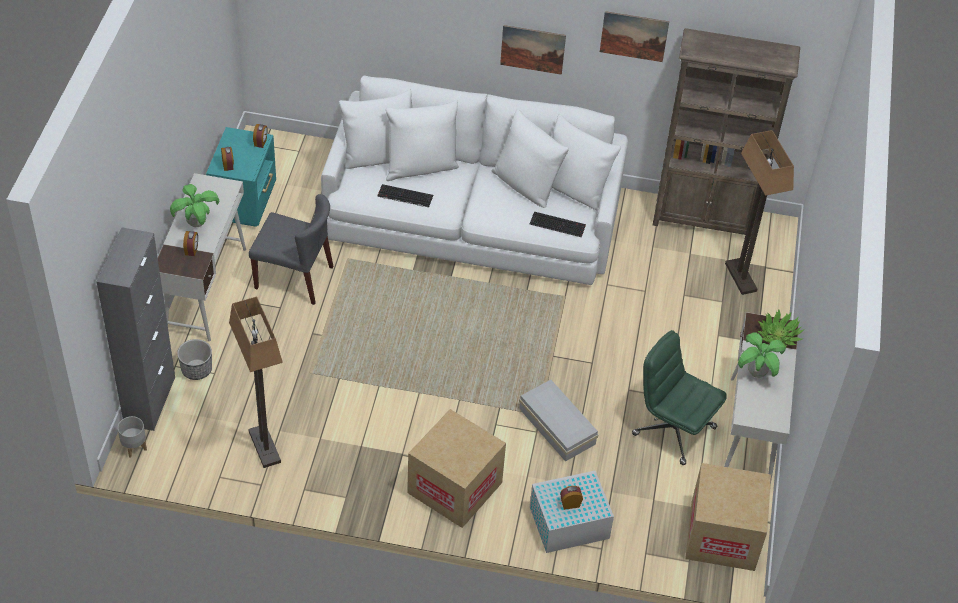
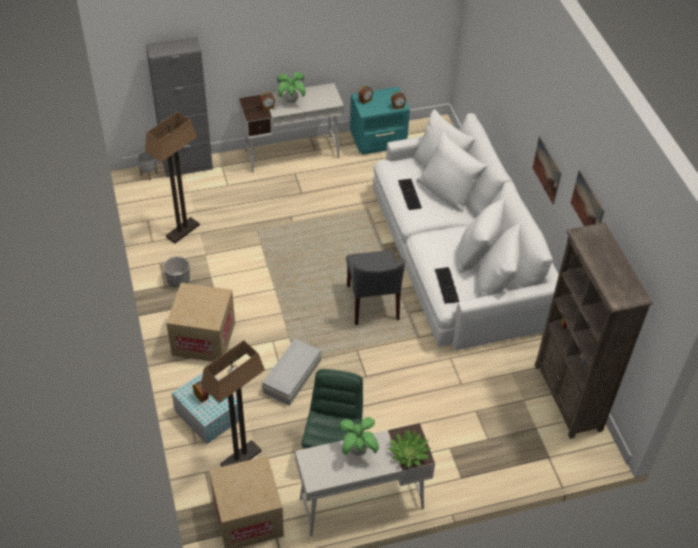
camera: 65 degrees right, 0 degrees up
planter [177,339,212,380] -> planter moved to [163,256,190,287]
grey chair [249,194,333,305] -> grey chair moved to [346,250,405,325]
floor lamp [725,130,794,295] -> floor lamp moved to [201,340,265,467]

